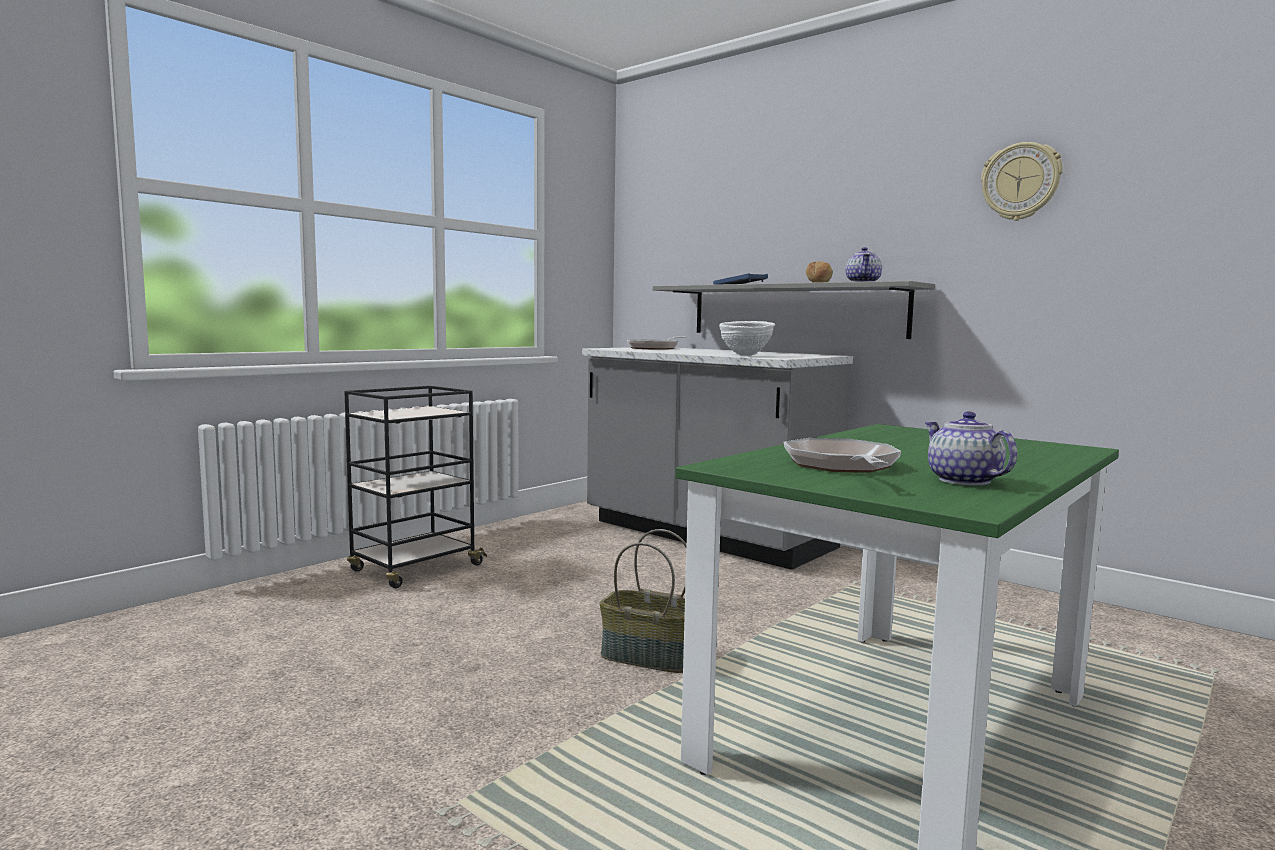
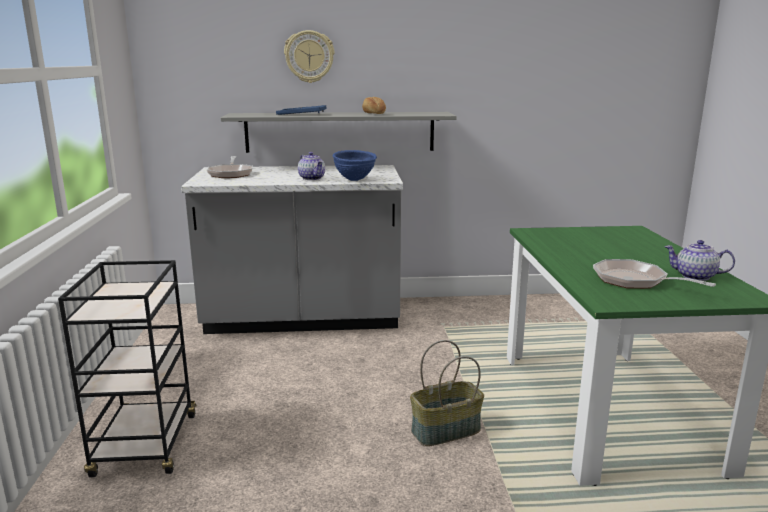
camera: 45 degrees left, 10 degrees up
white bowl [719,321,775,356] -> blue bowl [333,150,377,181]
teapot [846,247,882,282] -> teapot moved to [298,152,325,180]
wall clock [981,142,1063,221] -> wall clock moved to [284,30,334,83]

